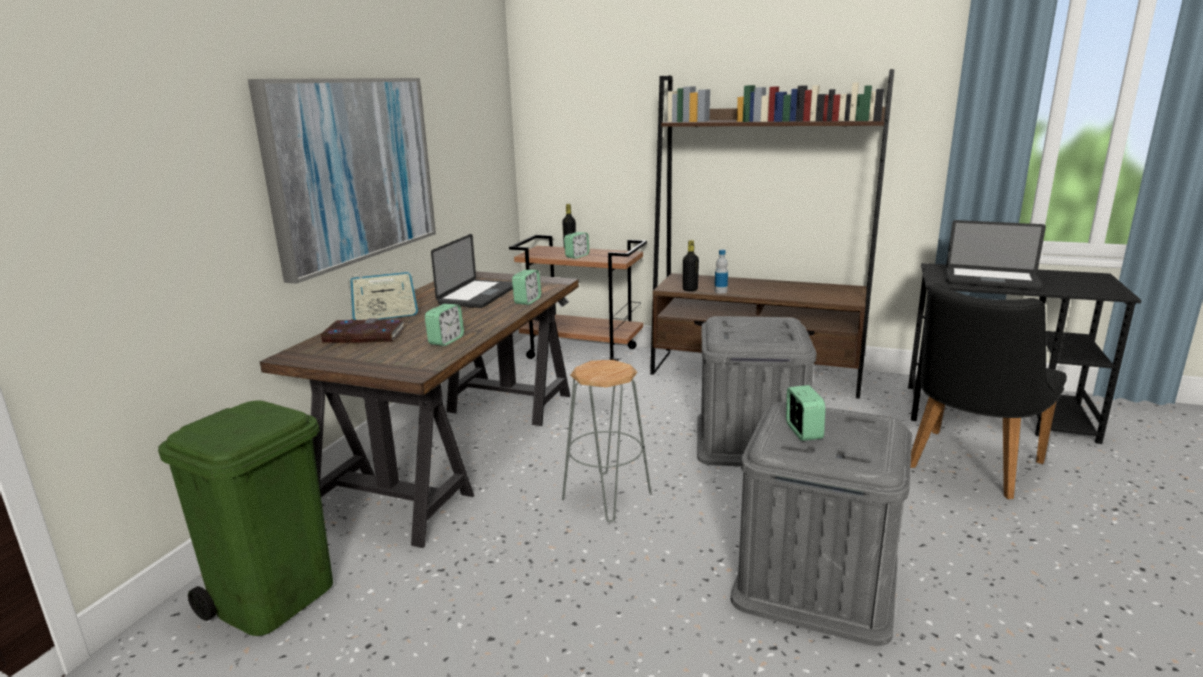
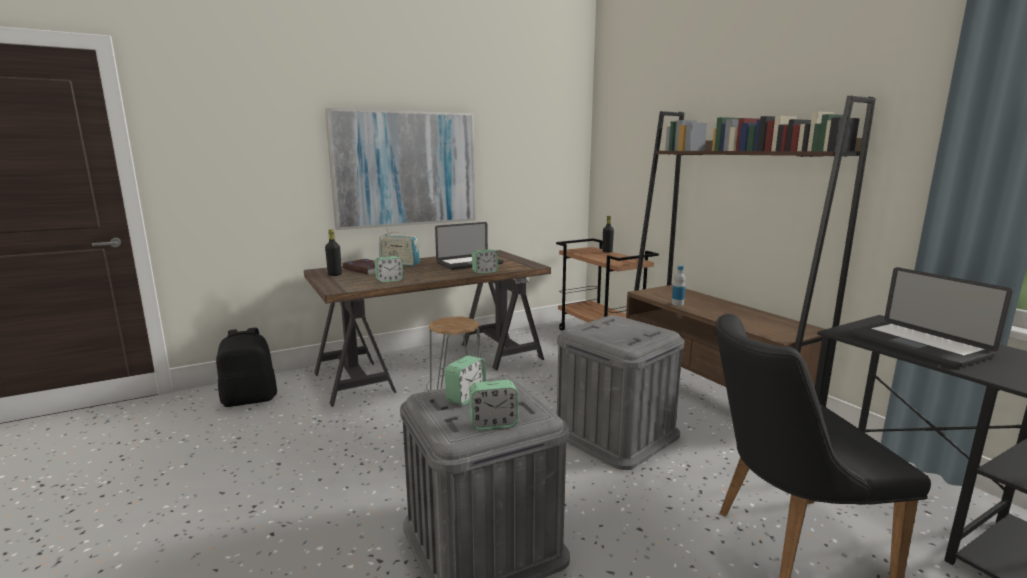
camera: 40 degrees right, 5 degrees down
green trash can [158,400,333,636] -> black backpack [216,328,277,407]
alarm clock [564,232,590,259] -> alarm clock moved to [469,380,518,430]
black bottle [683,240,699,291] -> black bottle moved to [325,229,342,276]

